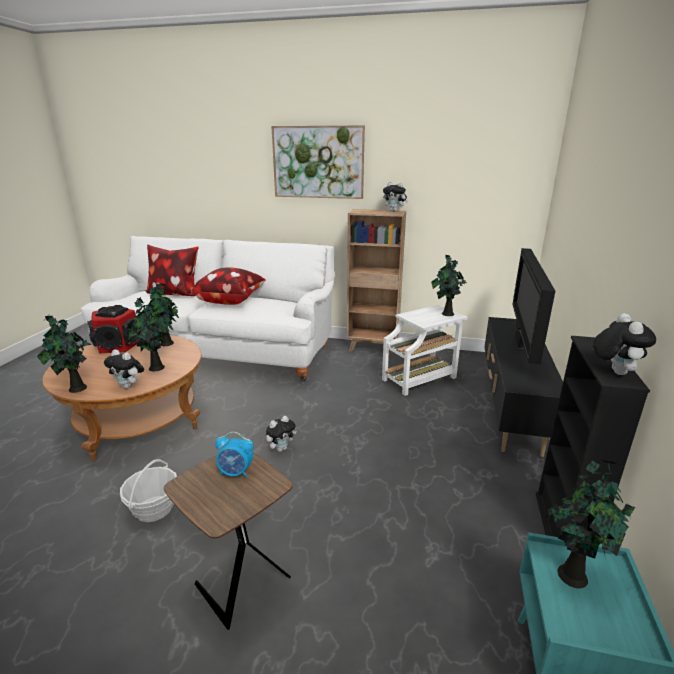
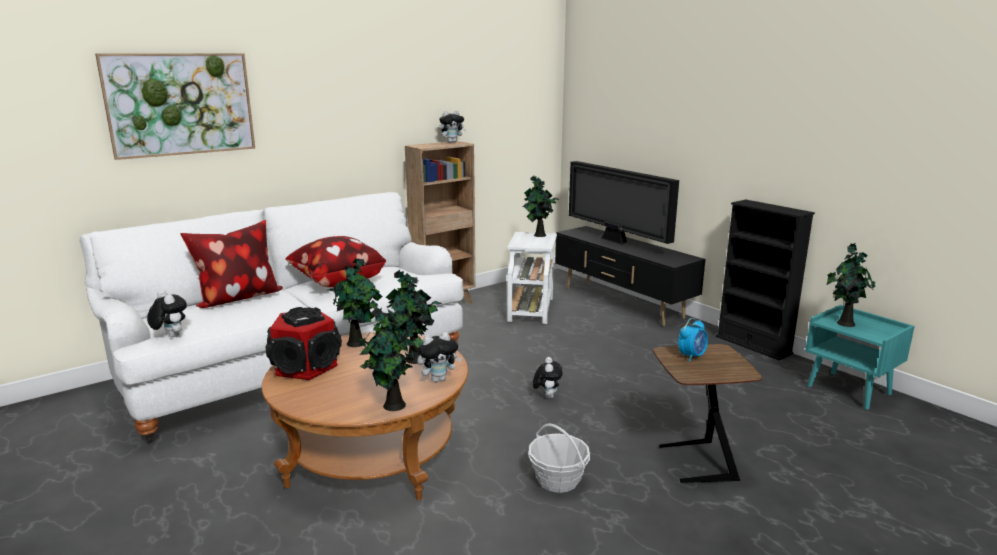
camera: 50 degrees left, 5 degrees down
picture [271,126,365,199] -> picture moved to [95,54,255,160]
plush toy [593,313,656,375] -> plush toy moved to [147,290,187,337]

